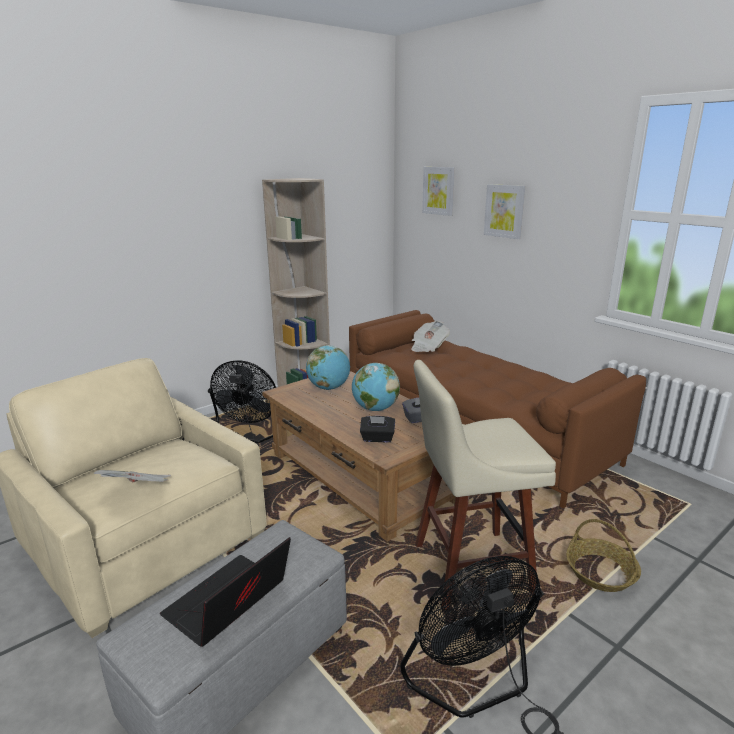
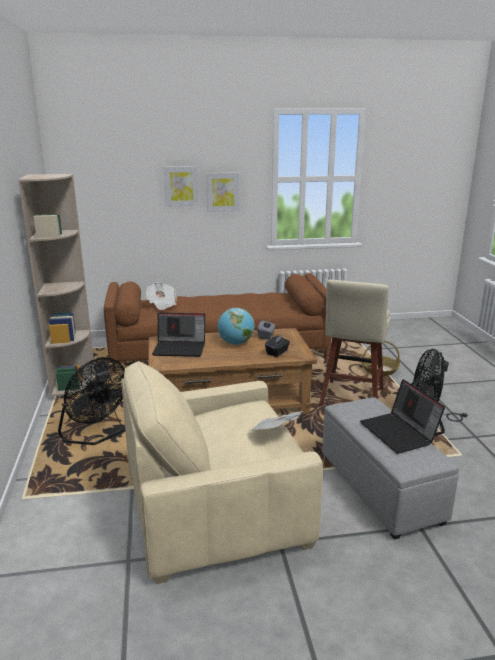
camera: 60 degrees left, 0 degrees up
globe [306,345,350,390] -> laptop [152,313,205,357]
picture [422,167,455,216] -> picture moved to [206,172,240,212]

